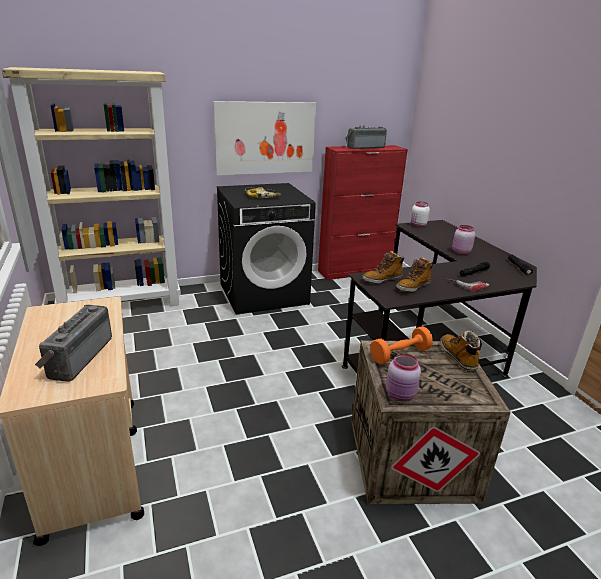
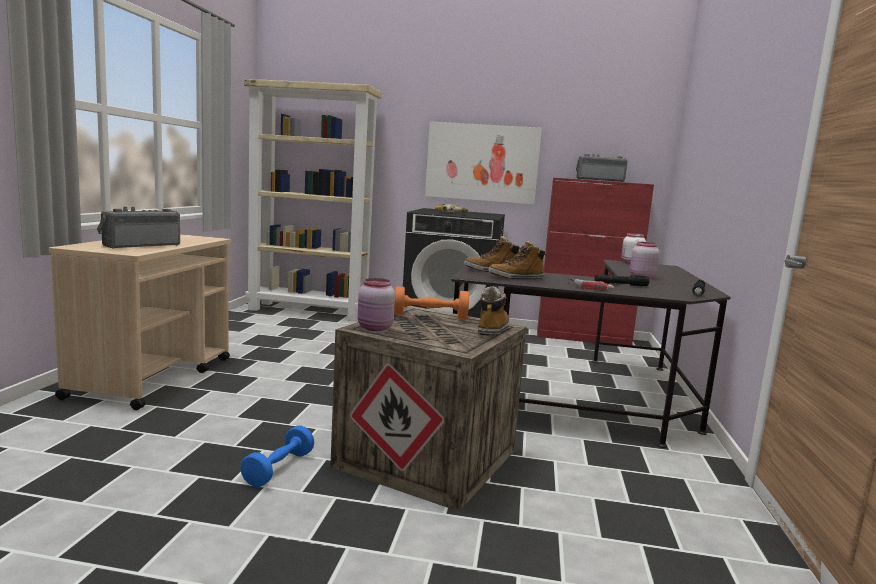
camera: 30 degrees right, 15 degrees down
none -> blue dumbbell [240,425,314,487]

